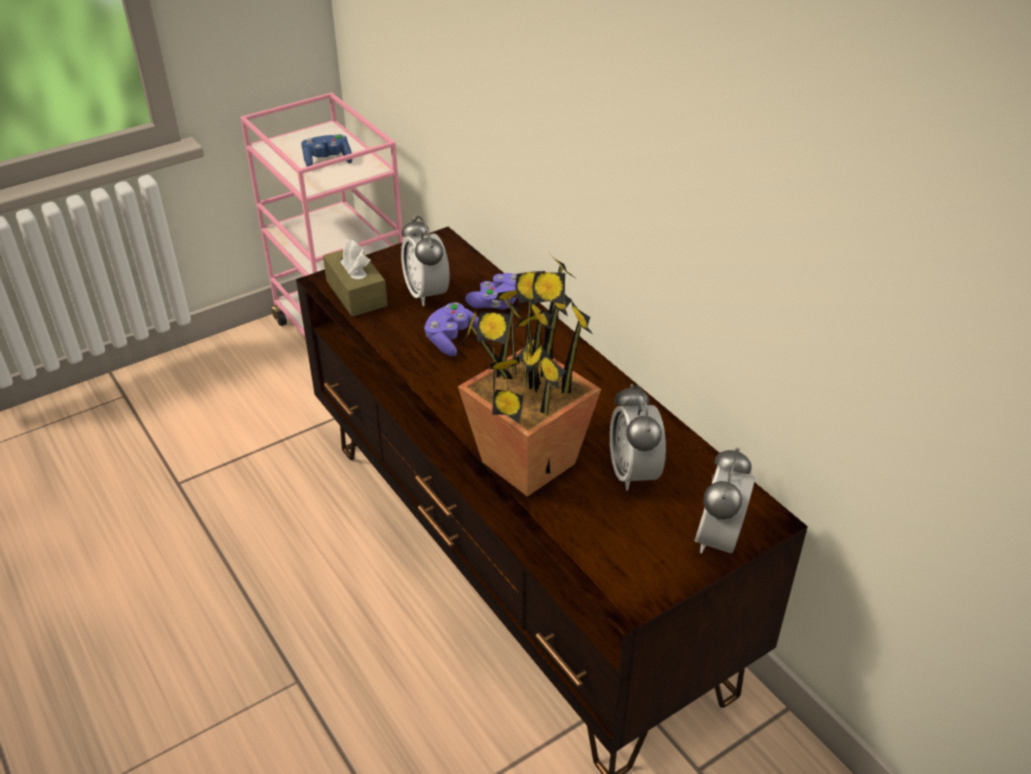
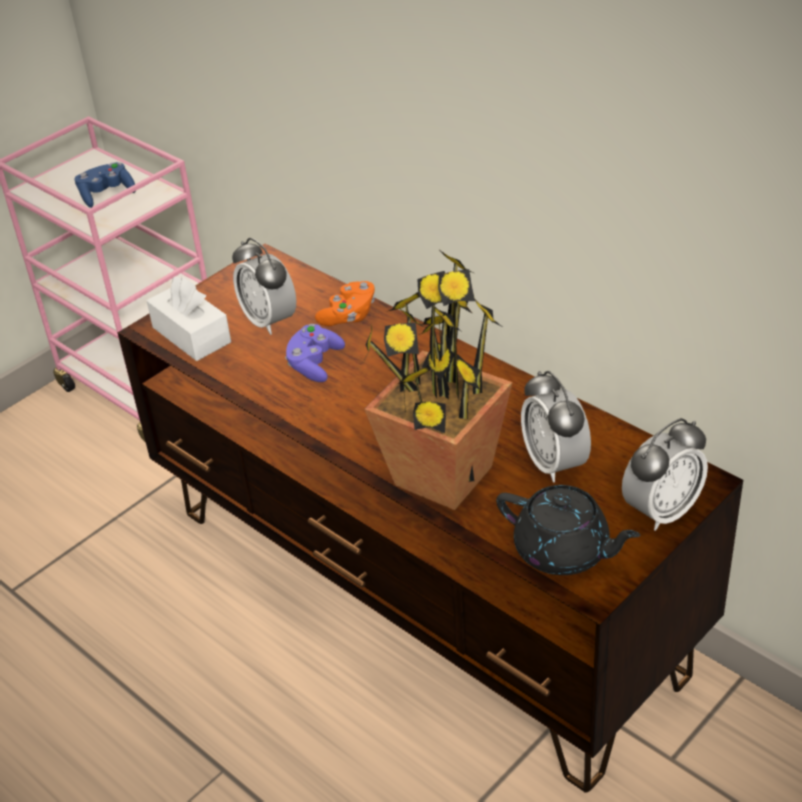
camera: 10 degrees left, 0 degrees up
brown tissue box [323,239,387,317] -> white tissue box [147,277,231,361]
purple game controller [465,273,517,310] -> orange game controller [315,281,376,326]
alarm clock [695,447,755,553] -> alarm clock turned 135 degrees counterclockwise [622,418,708,531]
none -> black teapot [496,485,641,575]

